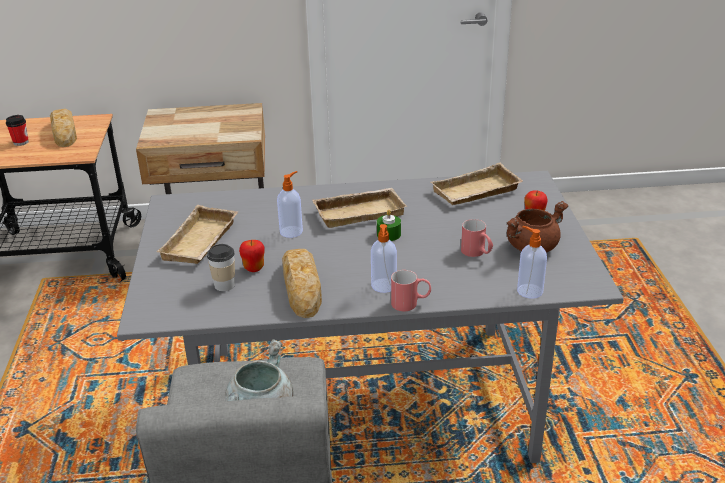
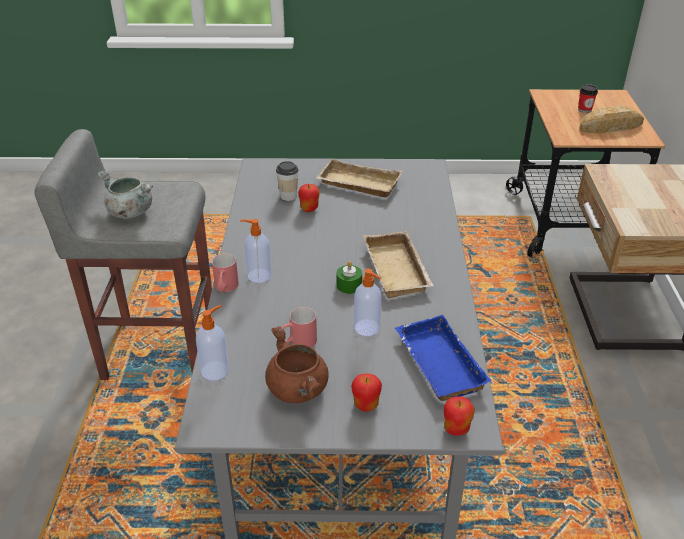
camera: 95 degrees right, 5 degrees up
soap dispenser [277,171,303,238] -> soap dispenser moved to [354,268,381,336]
bread [282,249,322,318] -> none
beige tray [431,162,523,205] -> blue tray [395,315,491,401]
none -> apple [444,396,475,436]

